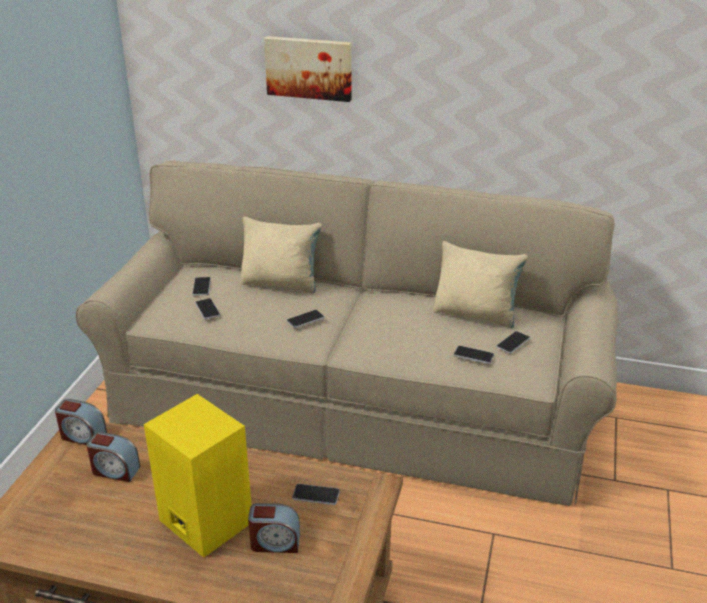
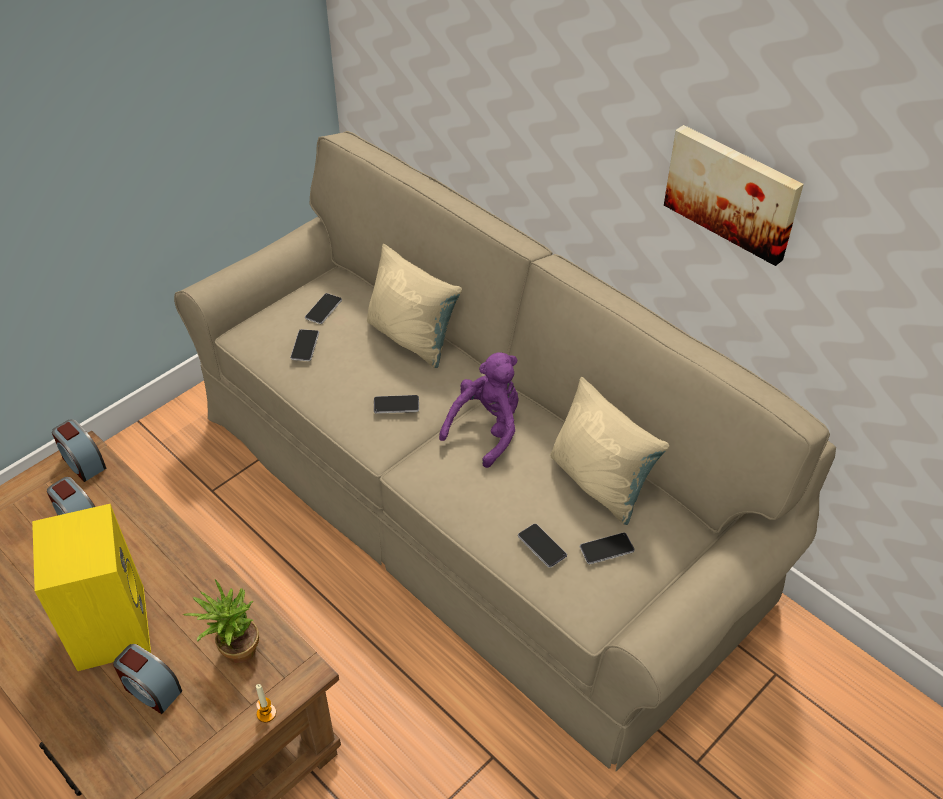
camera: 30 degrees right, 15 degrees up
picture [264,36,352,102] -> picture moved to [664,125,804,266]
phone [292,484,340,505] -> potted plant [183,579,259,663]
none -> candle [256,684,276,722]
none -> purple plush toy [439,352,519,468]

